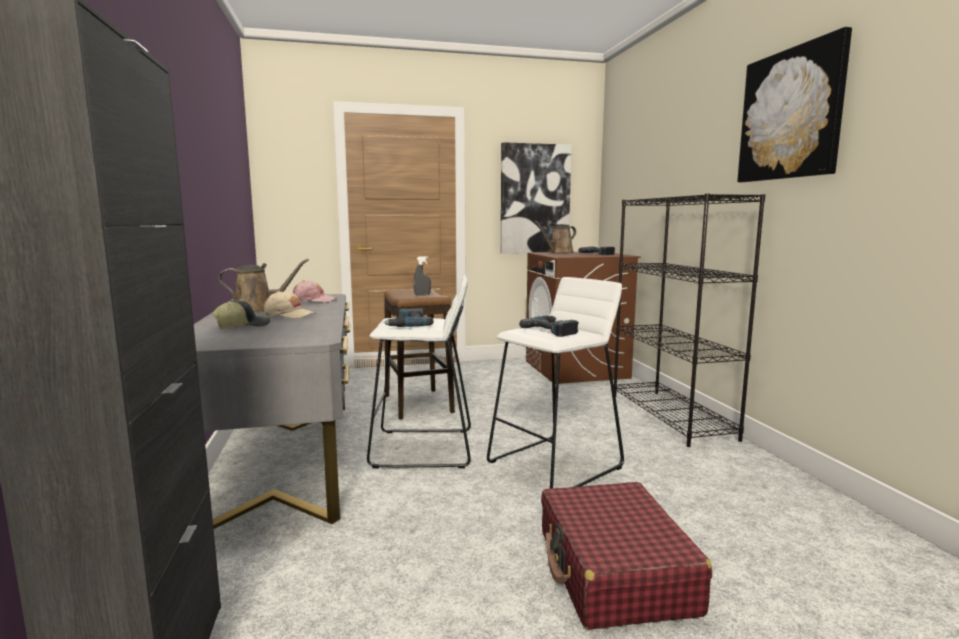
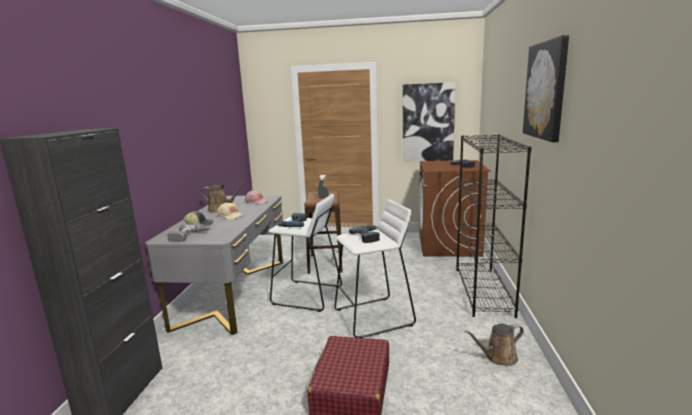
camera: 20 degrees right, 5 degrees up
brown watering can [534,221,576,254] -> brown watering can moved to [464,324,524,366]
none -> power drill [167,224,211,242]

